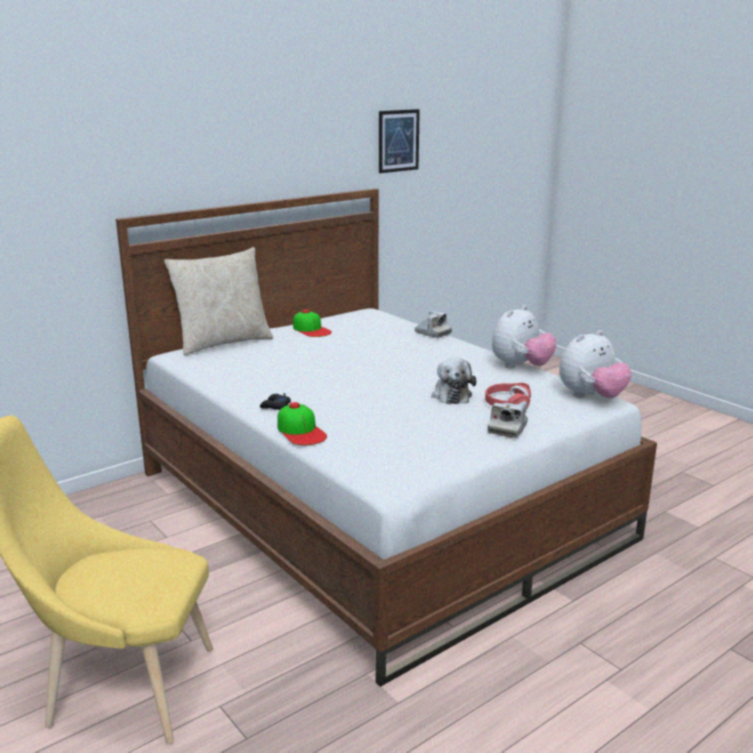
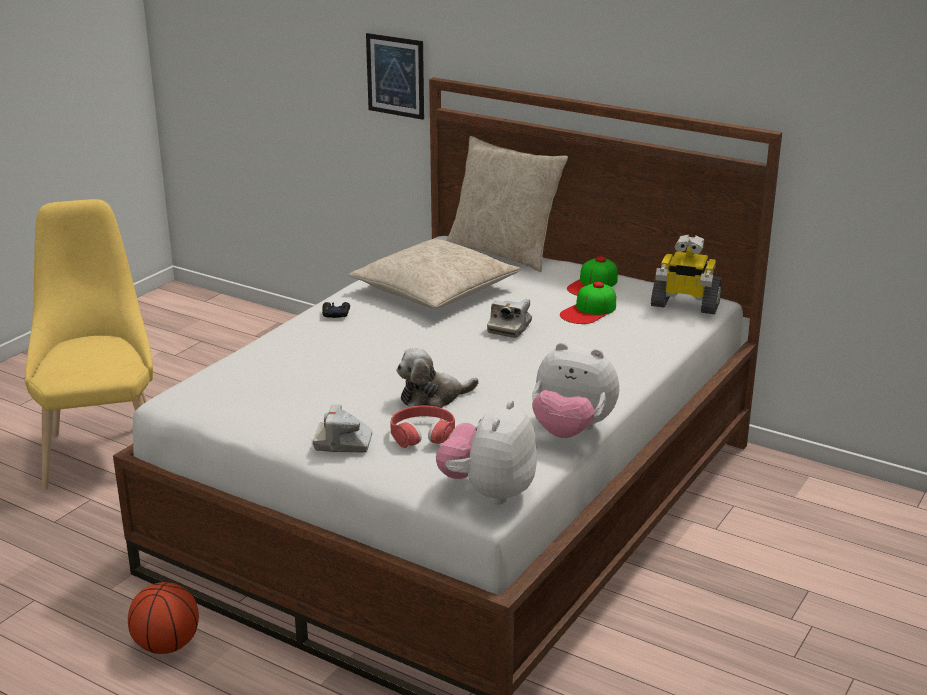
camera: 70 degrees right, 5 degrees up
cap [277,402,327,445] -> cap moved to [560,282,616,324]
picture [379,109,420,173] -> picture moved to [366,33,424,120]
camera [415,311,452,338] -> camera moved to [487,299,532,338]
plush toy [559,330,632,398] -> plush toy turned 75 degrees clockwise [436,400,537,505]
none -> basketball [128,582,199,654]
none -> beige pillow [349,239,521,308]
none -> toy robot [651,234,722,314]

